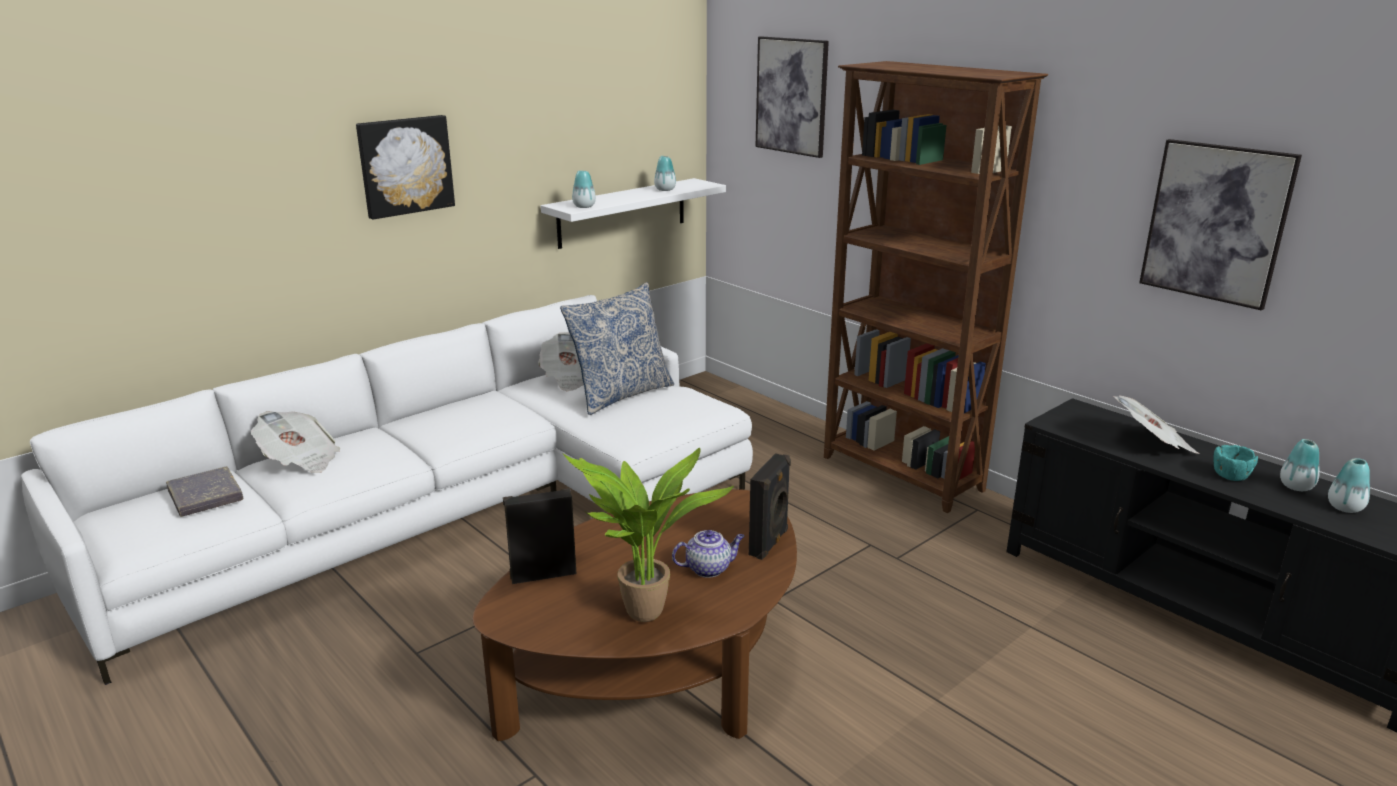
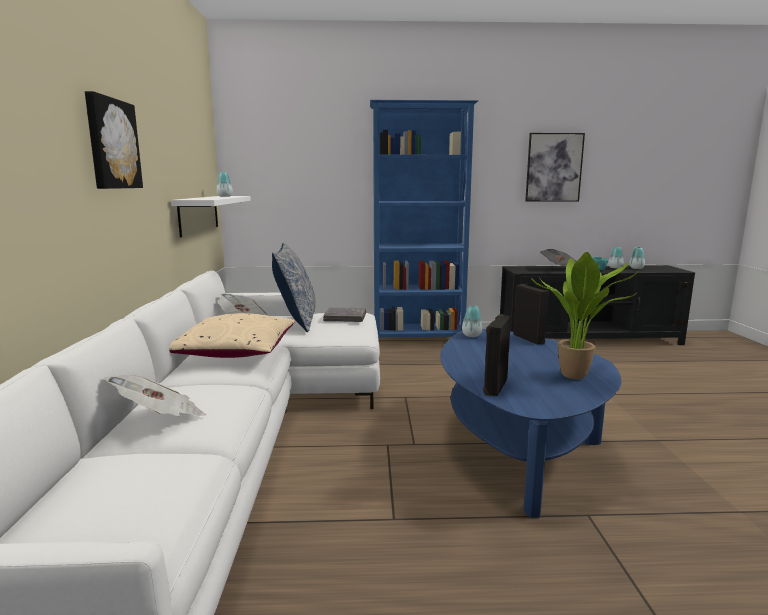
camera: 50 degrees left, 10 degrees down
grey book [166,466,243,517] -> grey book moved to [323,308,366,322]
brown coffee table [473,489,797,741] -> blue coffee table [440,329,621,518]
vase [572,171,596,208] -> vase moved to [462,306,482,337]
teapot [672,530,745,578] -> none
picture [756,36,829,158] -> none
brown bookcase [824,61,1048,513] -> blue bookcase [370,100,478,338]
none -> beige pillow [169,313,295,358]

